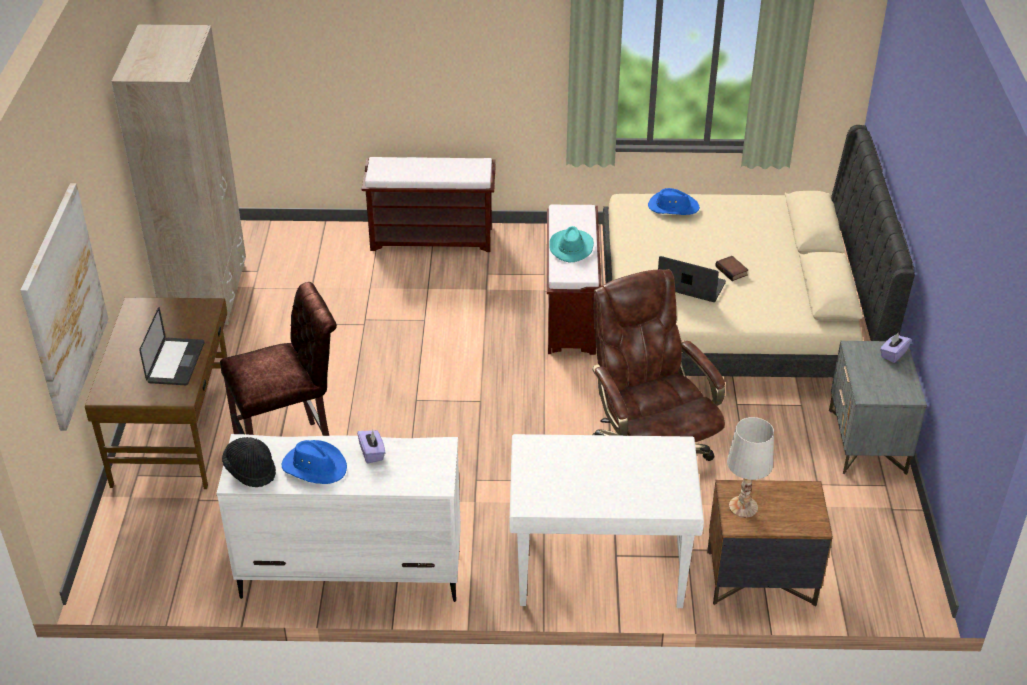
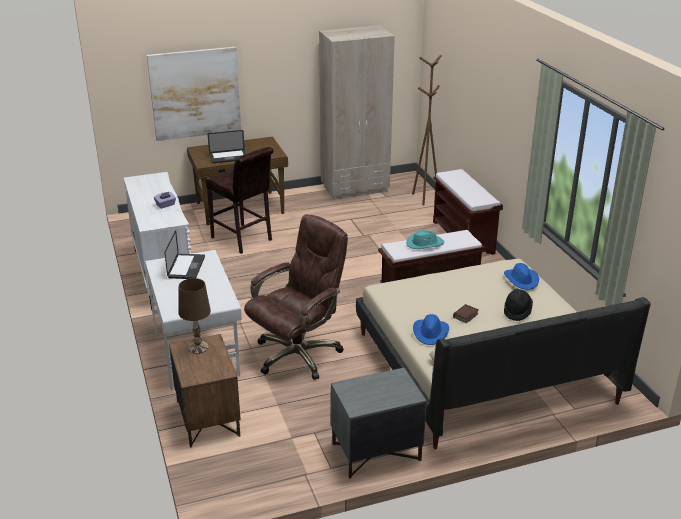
camera: 70 degrees right, 10 degrees down
black hat [222,437,276,487] -> black hat moved to [504,289,533,321]
blue hat [282,440,347,484] -> blue hat moved to [413,314,449,345]
laptop [658,256,726,302] -> laptop moved to [165,230,205,279]
white table lamp [727,417,774,518] -> brown table lamp [179,278,211,354]
purple tissue box [880,332,911,363] -> none
none -> brown clothes rack [412,55,442,205]

